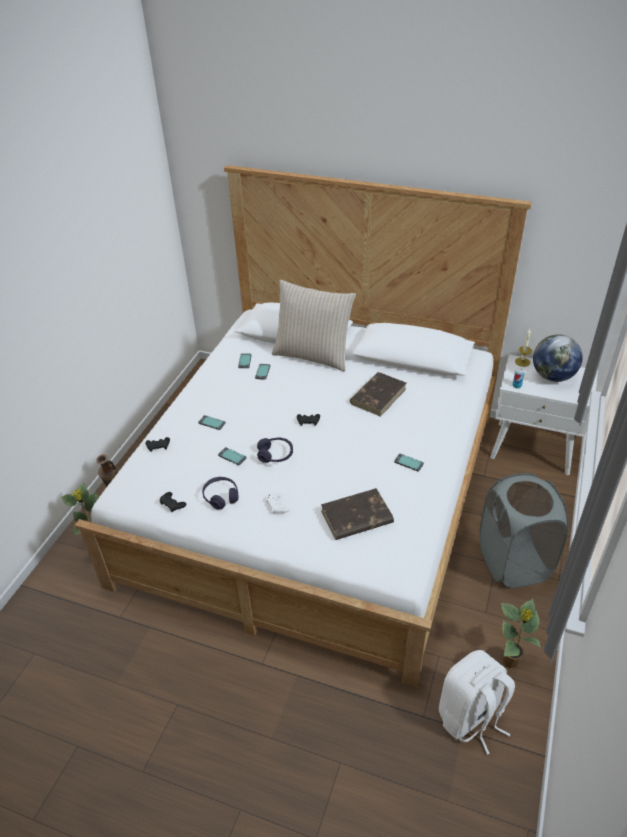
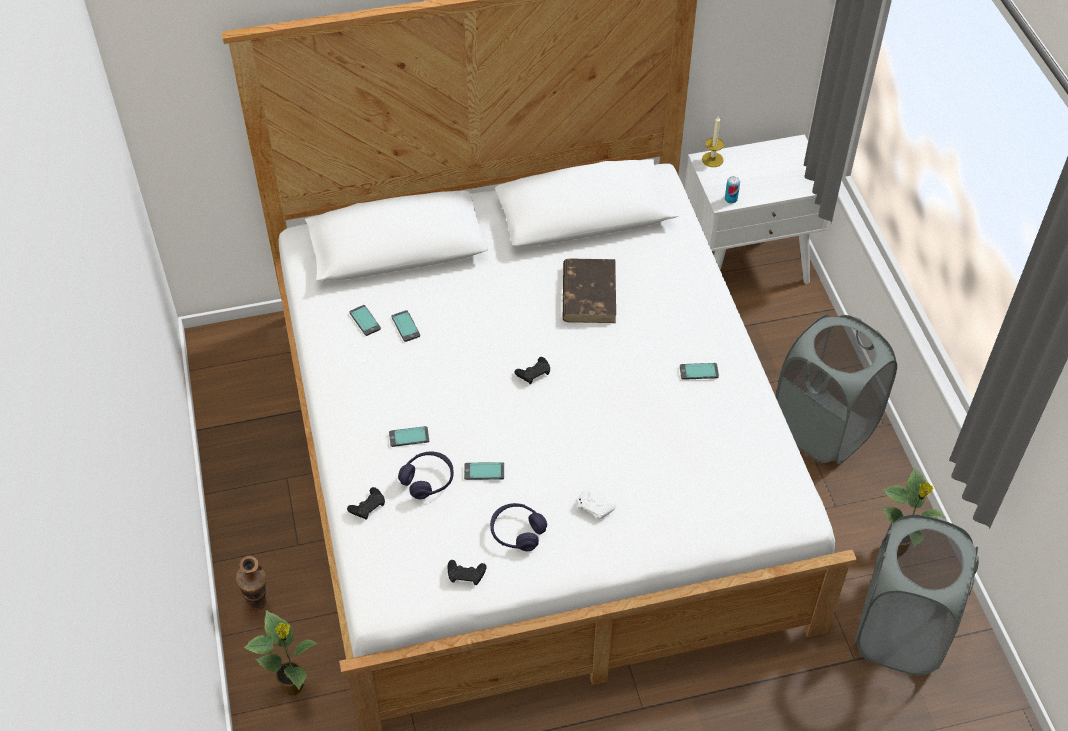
camera: 35 degrees left, 10 degrees up
purple headphones [257,437,293,463] -> purple headphones moved to [398,452,454,499]
beige pillow [272,280,356,372] -> none
brown book [321,488,394,540] -> none
white backpack [439,650,515,755] -> grey laundry basket [855,514,979,676]
globe [533,334,583,382] -> none

